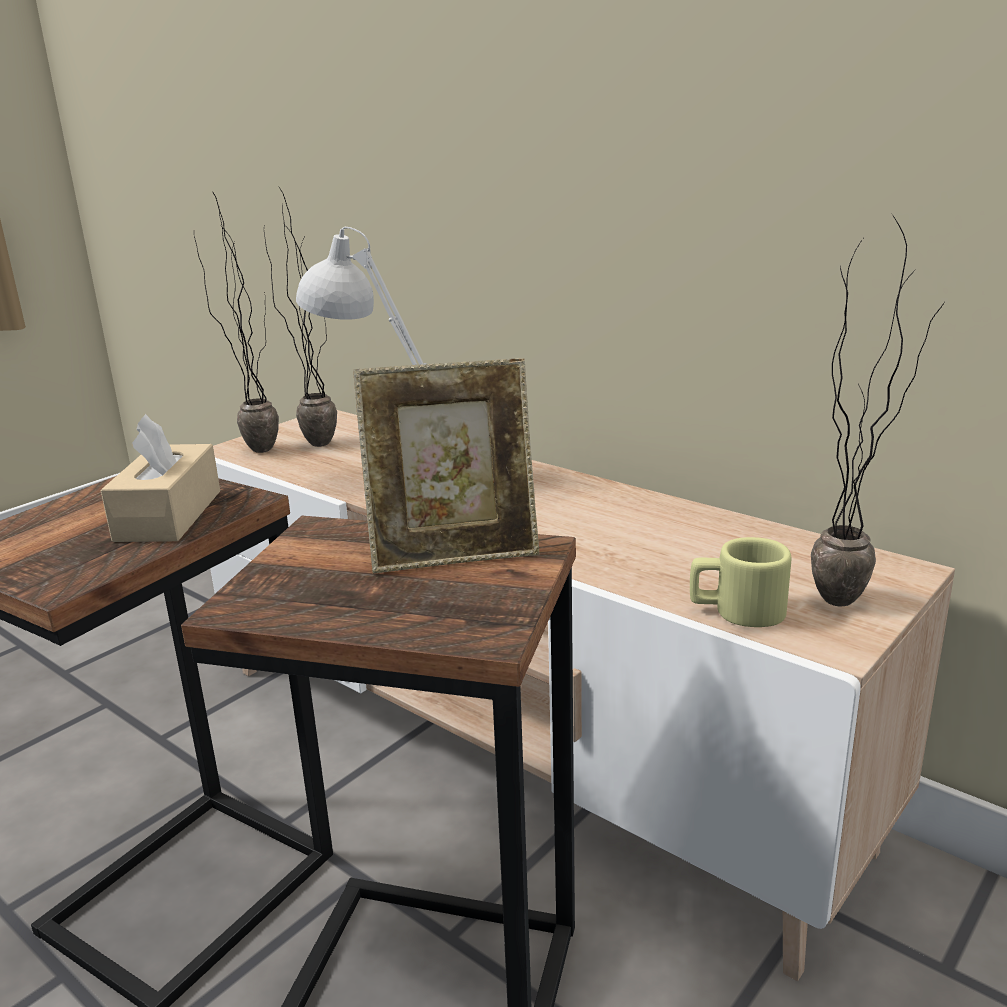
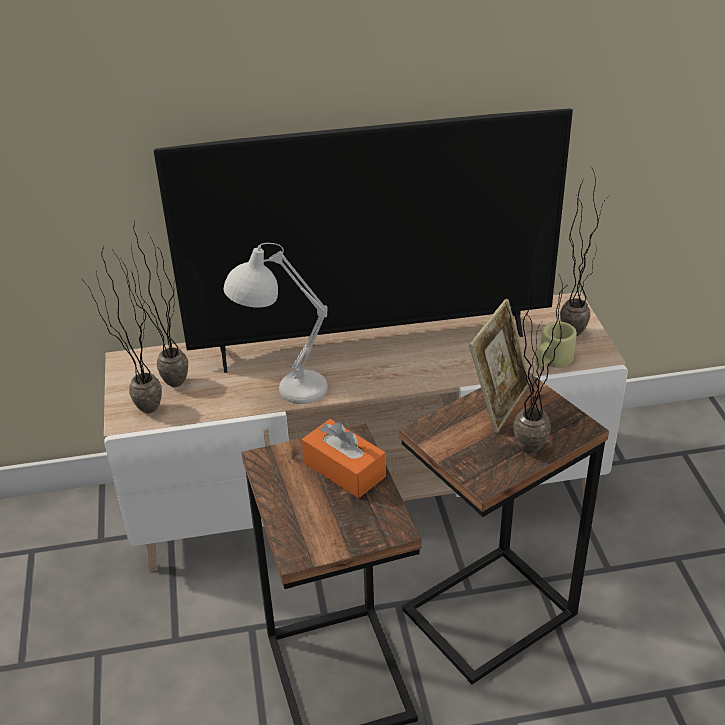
camera: 50 degrees left, 15 degrees up
beige tissue box [101,414,220,542] -> orange tissue box [302,419,386,498]
none -> television [154,108,573,373]
none -> potted plant [505,266,565,453]

